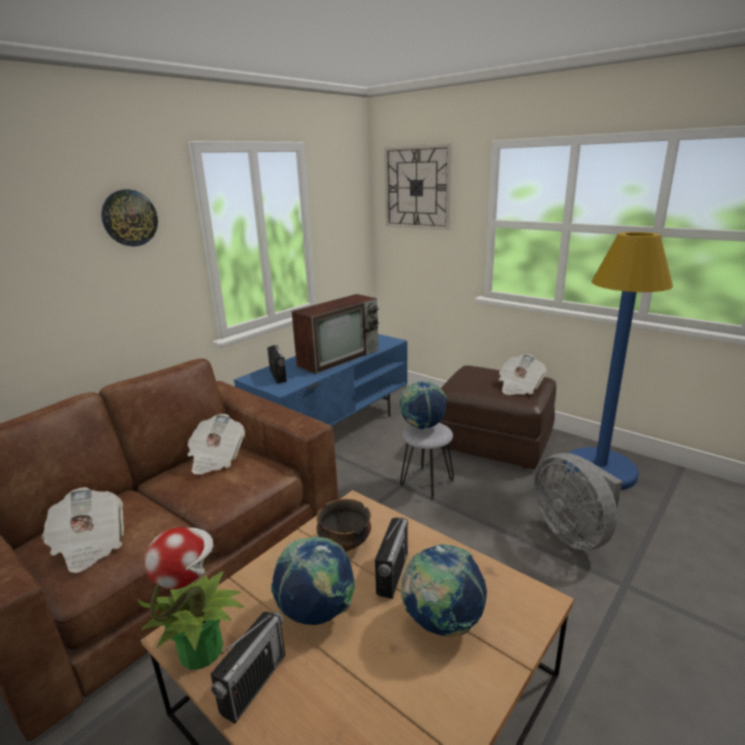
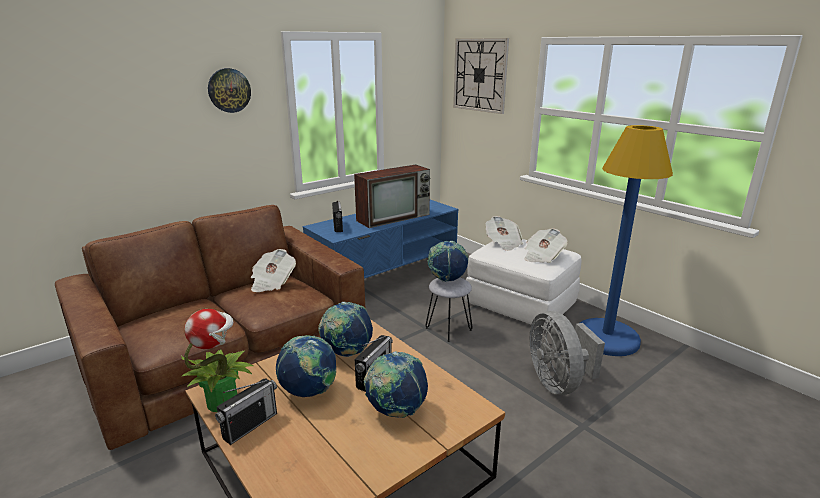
camera: 10 degrees right, 0 degrees up
newspaper [42,487,124,573] -> newspaper moved to [485,216,523,251]
bowl [317,499,371,552] -> globe [318,302,373,357]
brown ottoman [439,365,556,469] -> white ottoman [465,239,581,329]

